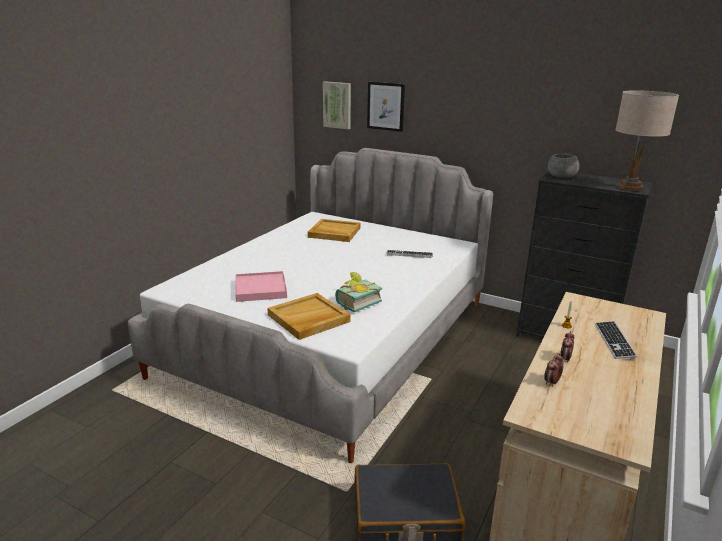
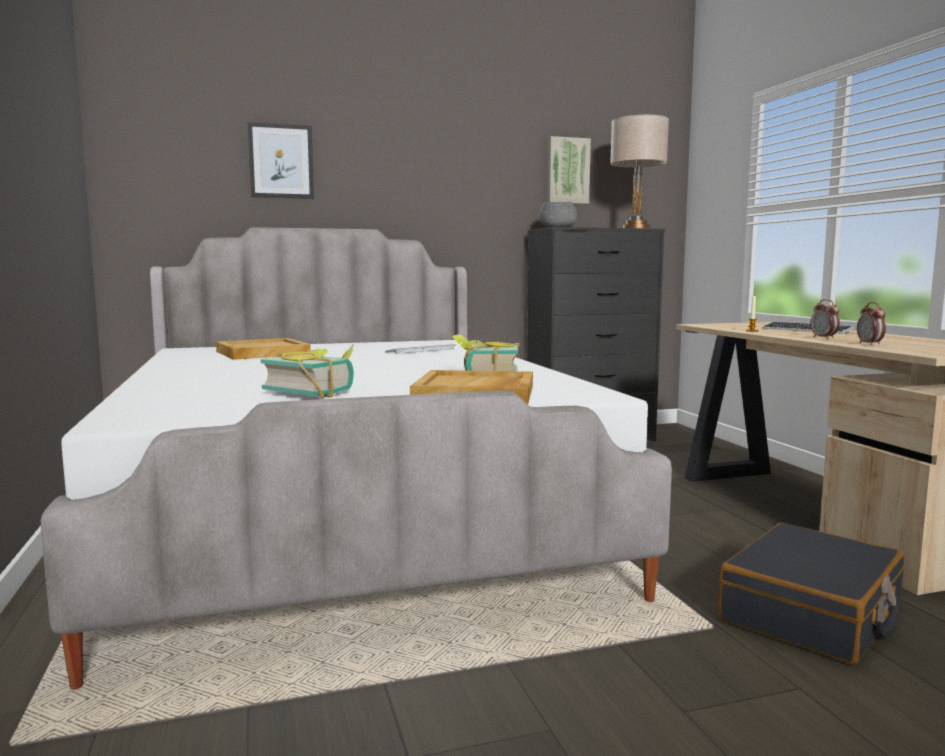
camera: 45 degrees left, 15 degrees down
pink tray [236,271,287,302] -> book [261,345,354,399]
picture [323,81,351,129] -> picture moved to [548,136,591,204]

